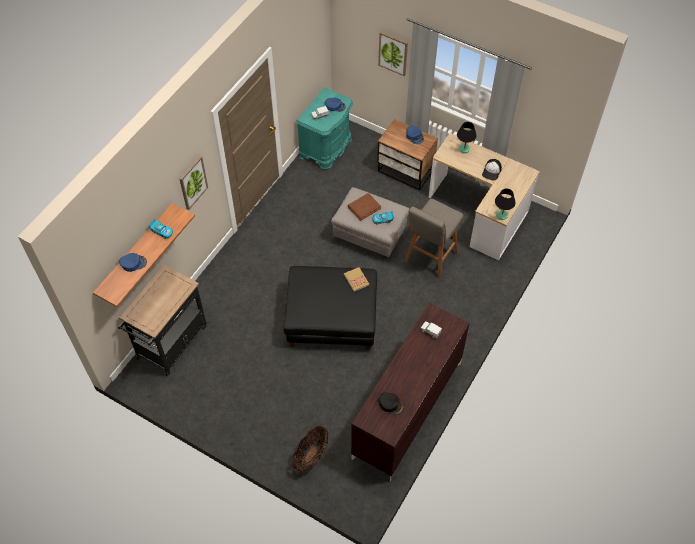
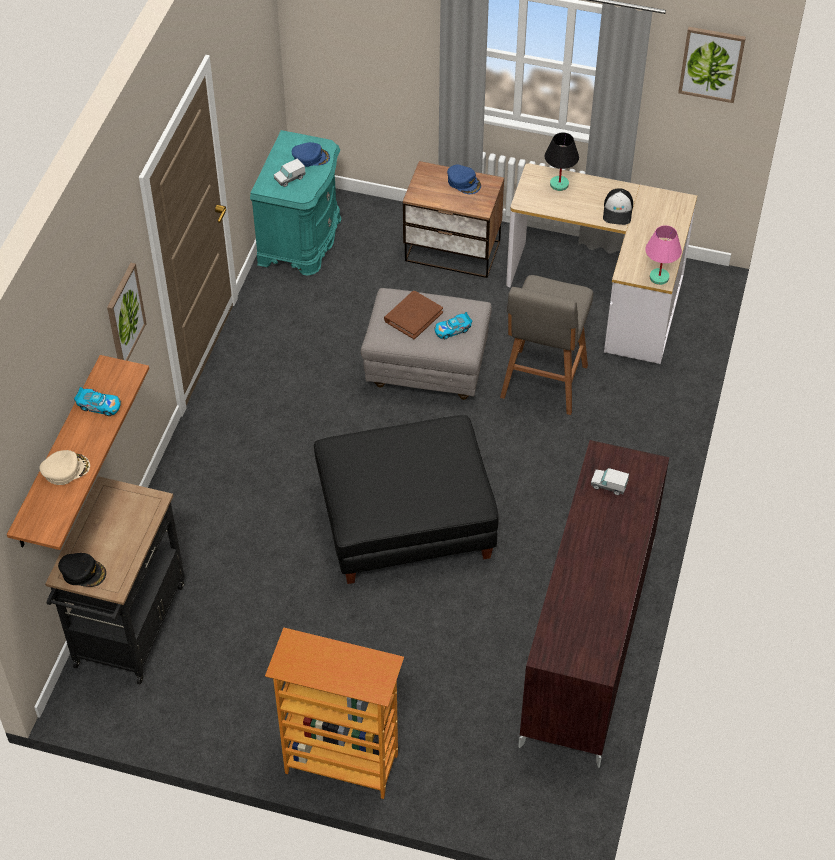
camera: 15 degrees left, 5 degrees down
blue cap [119,253,147,272] -> beige cap [40,450,90,485]
basket [292,425,328,473] -> none
book [344,267,369,292] -> none
picture [378,32,408,76] -> picture moved to [678,27,746,103]
black cap [379,393,404,415] -> black cap moved to [58,553,106,587]
black table lamp [495,188,516,220] -> pink table lamp [645,225,682,285]
none -> bookcase [265,628,404,799]

